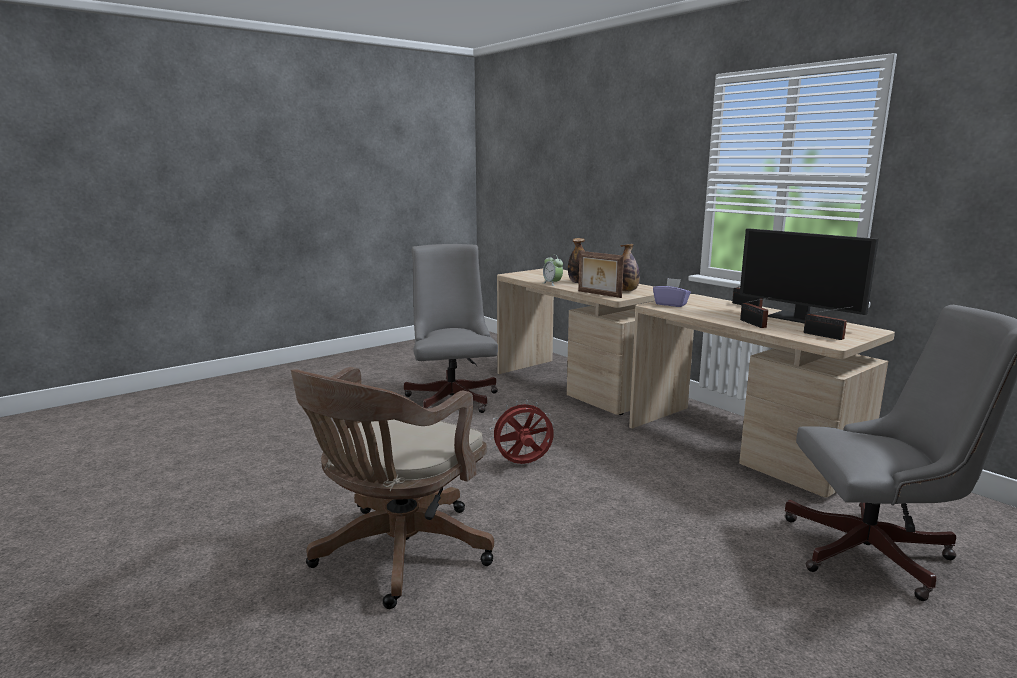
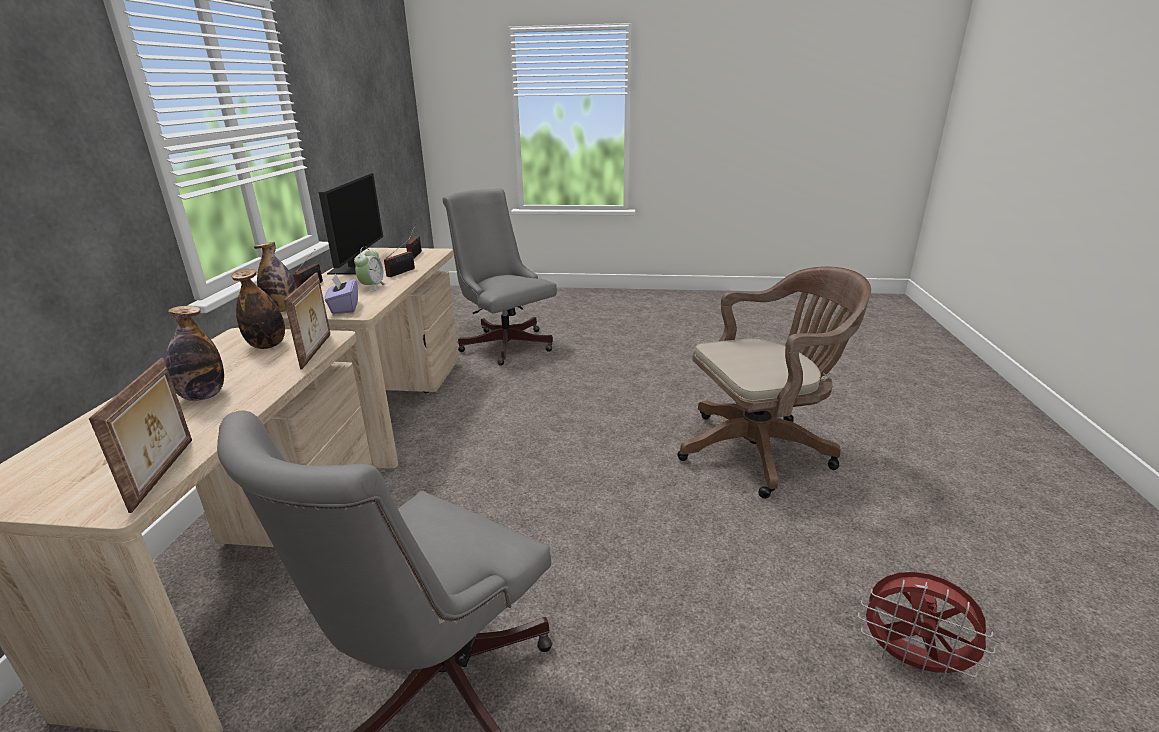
camera: 135 degrees left, 10 degrees up
red fan [490,400,554,464] -> red fan moved to [858,572,996,683]
alarm clock [543,254,563,286] -> alarm clock moved to [354,246,386,292]
none -> picture frame [89,358,192,513]
none -> bottle [254,242,297,312]

